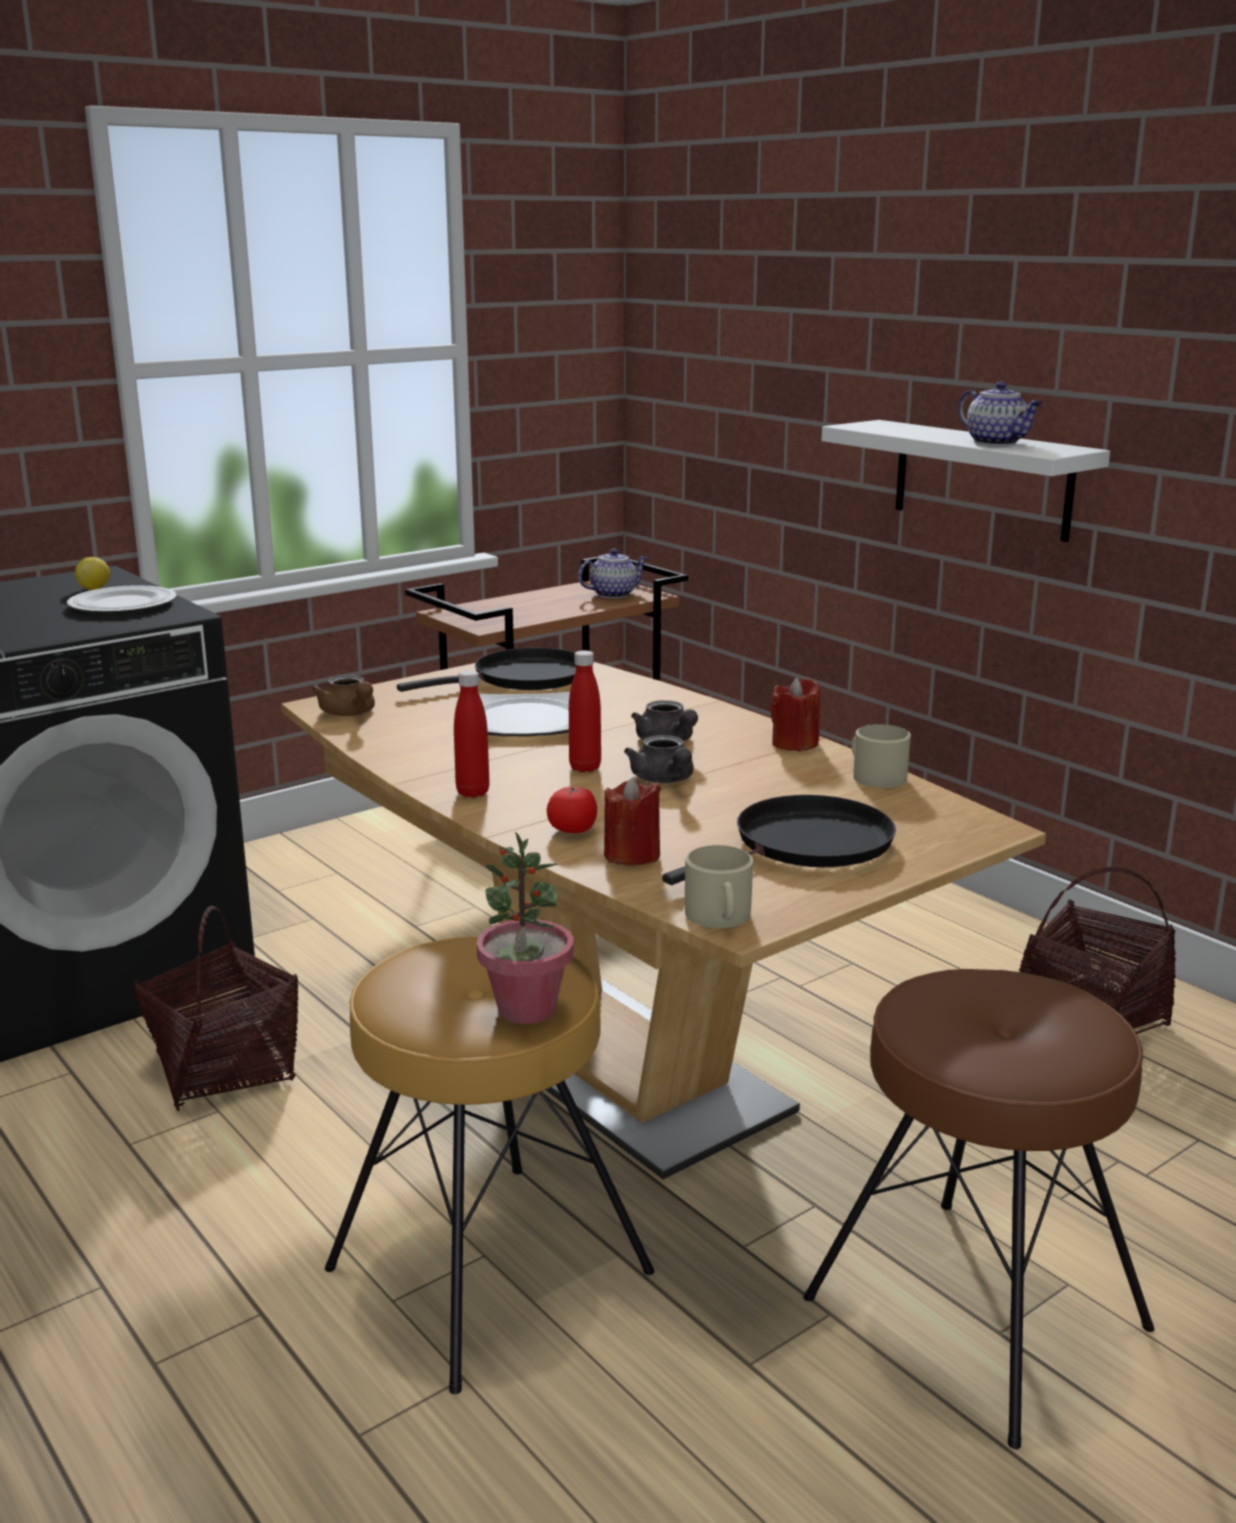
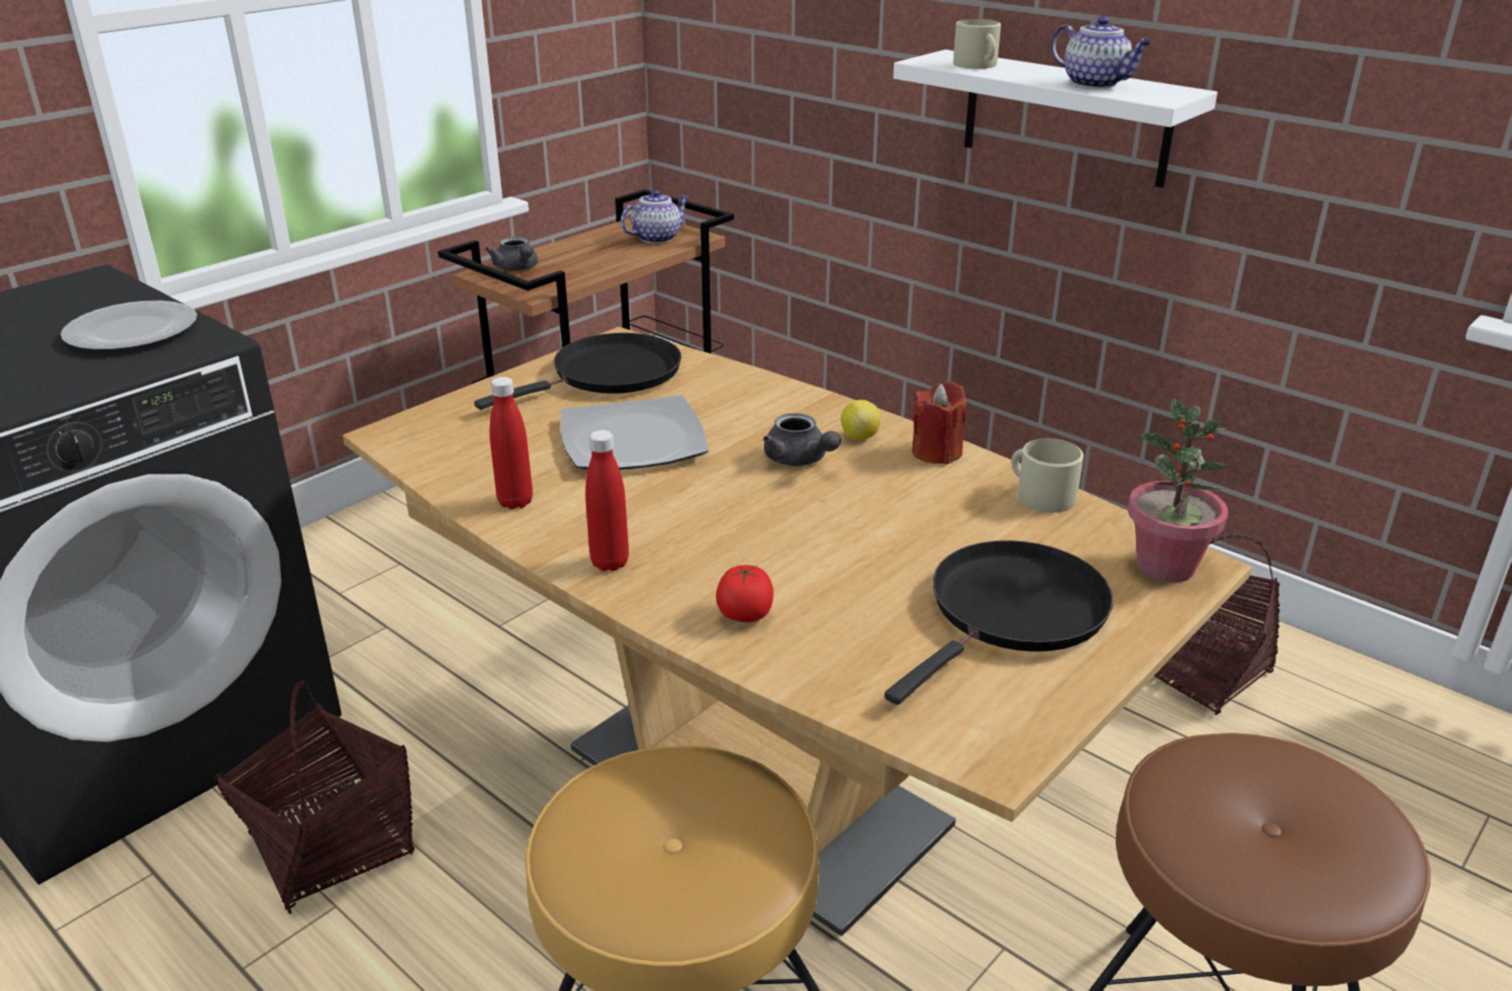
camera: 10 degrees left, 10 degrees up
lemon [75,557,110,590] -> lemon moved to [841,400,881,440]
brown teapot [312,675,375,716] -> none
potted plant [476,832,574,1024] -> potted plant moved to [1128,399,1228,583]
red bottle [569,650,601,772] -> red bottle moved to [490,377,533,509]
red candle [604,776,661,866] -> none
grey teapot [624,735,694,783] -> grey teapot moved to [486,237,538,271]
beige mug [685,845,753,928] -> beige mug moved to [953,19,1001,69]

